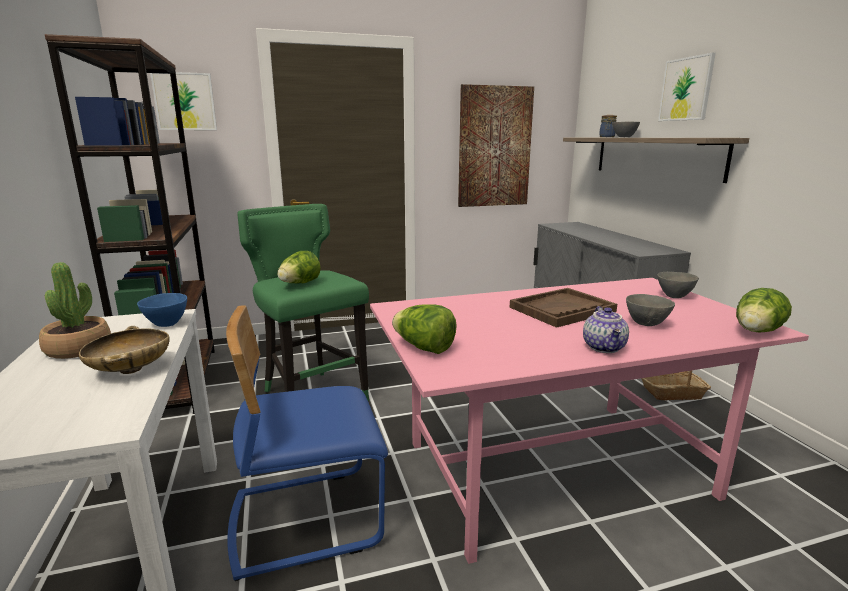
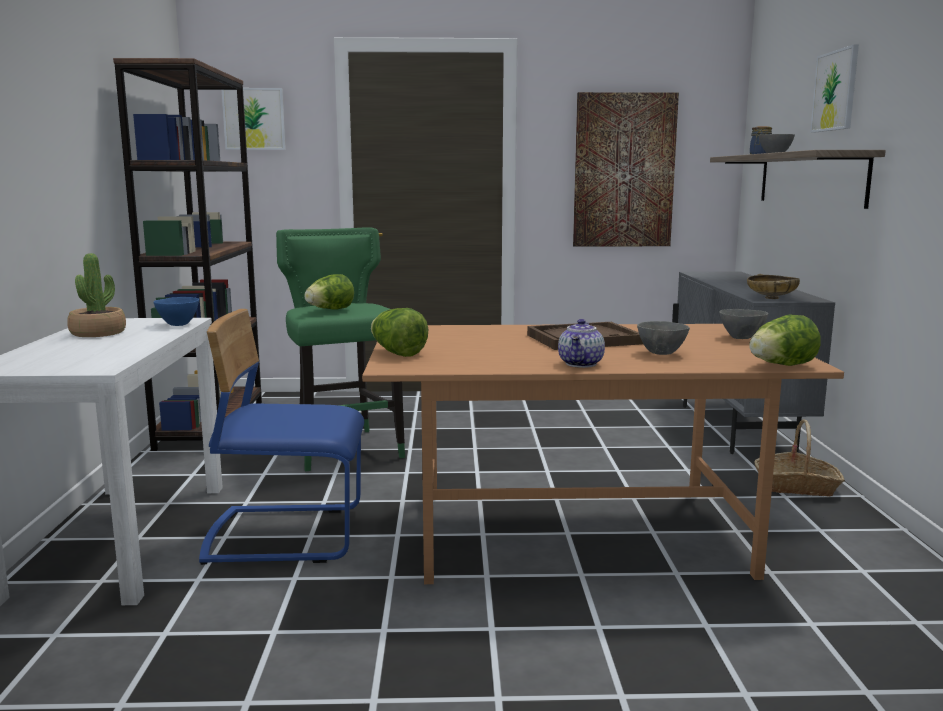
camera: 15 degrees right, 5 degrees down
beige bowl [79,326,170,374] -> beige bowl moved to [747,274,800,299]
pink dining table [370,278,809,564] -> brown dining table [362,324,844,584]

